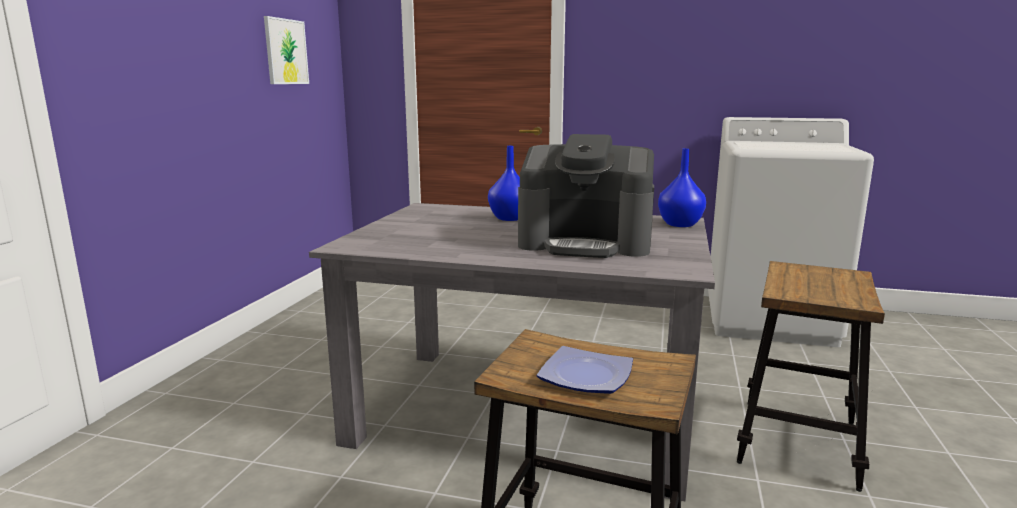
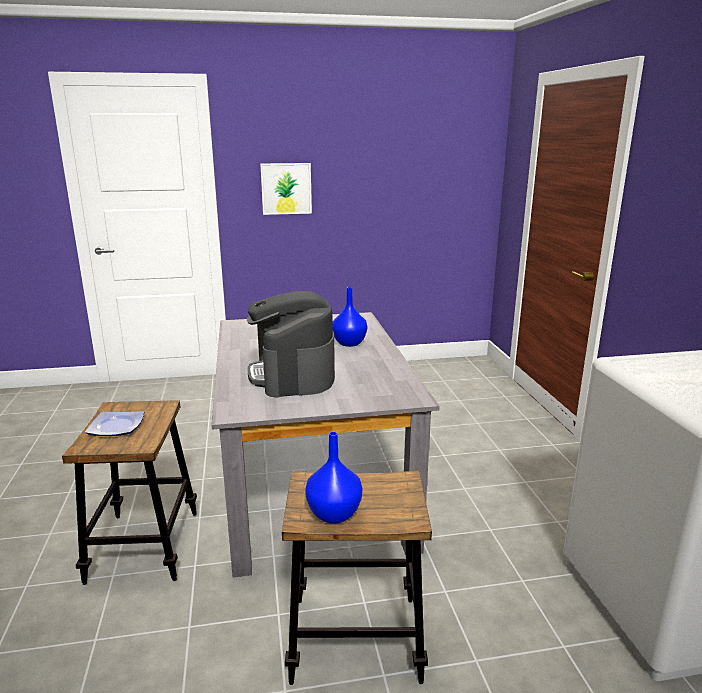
camera: 65 degrees right, 5 degrees up
picture [264,16,309,84] -> picture moved to [260,163,312,215]
blue vase [658,149,706,227] -> blue vase moved to [305,431,362,524]

